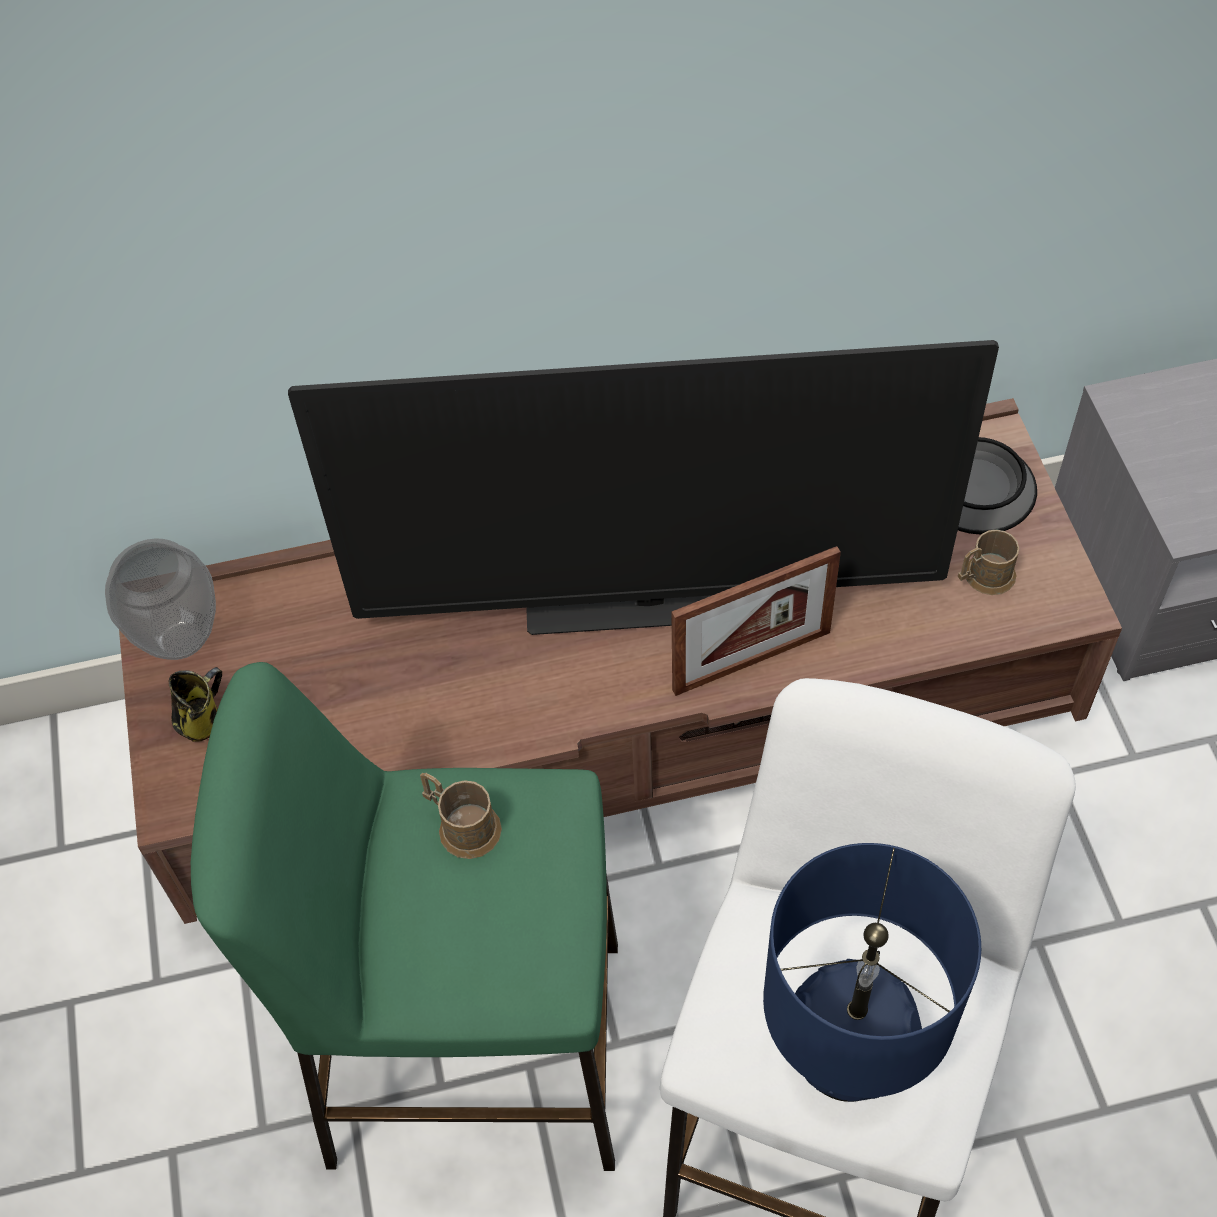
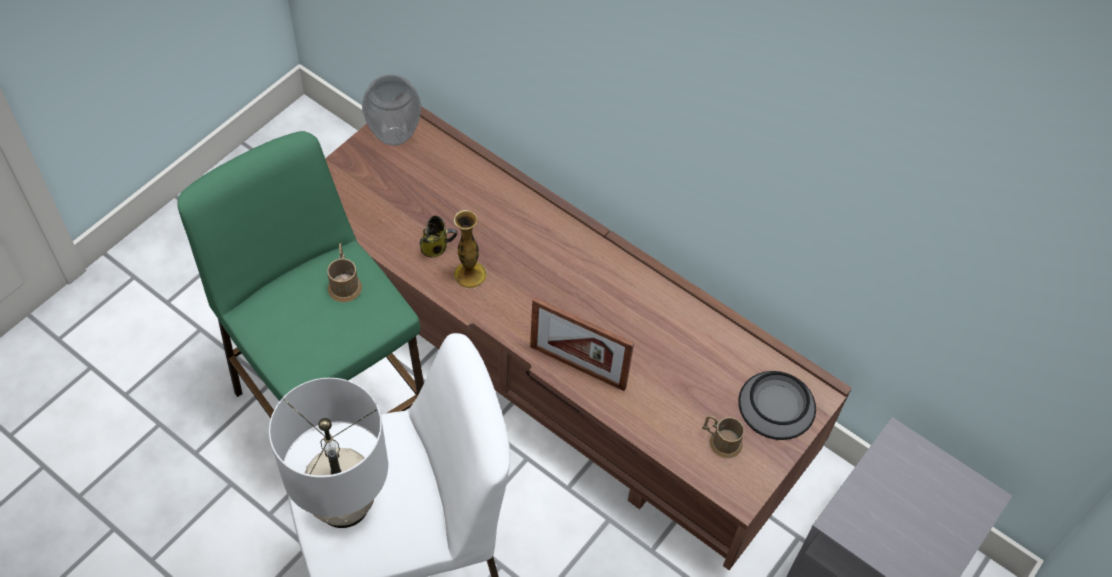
camera: 45 degrees right, 0 degrees up
mug [169,667,222,742] -> mug moved to [420,215,457,258]
television [288,340,999,635] -> none
blue table lamp [763,843,981,1102] -> white table lamp [269,378,388,528]
none -> vase [454,210,487,289]

